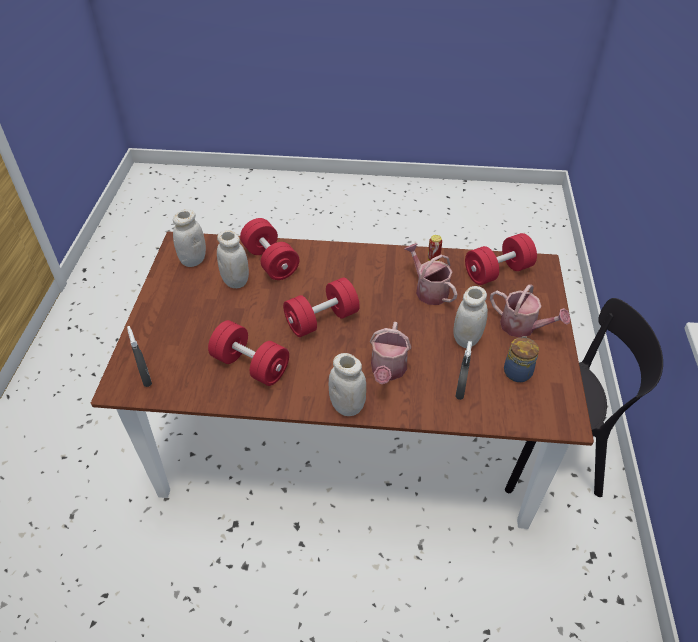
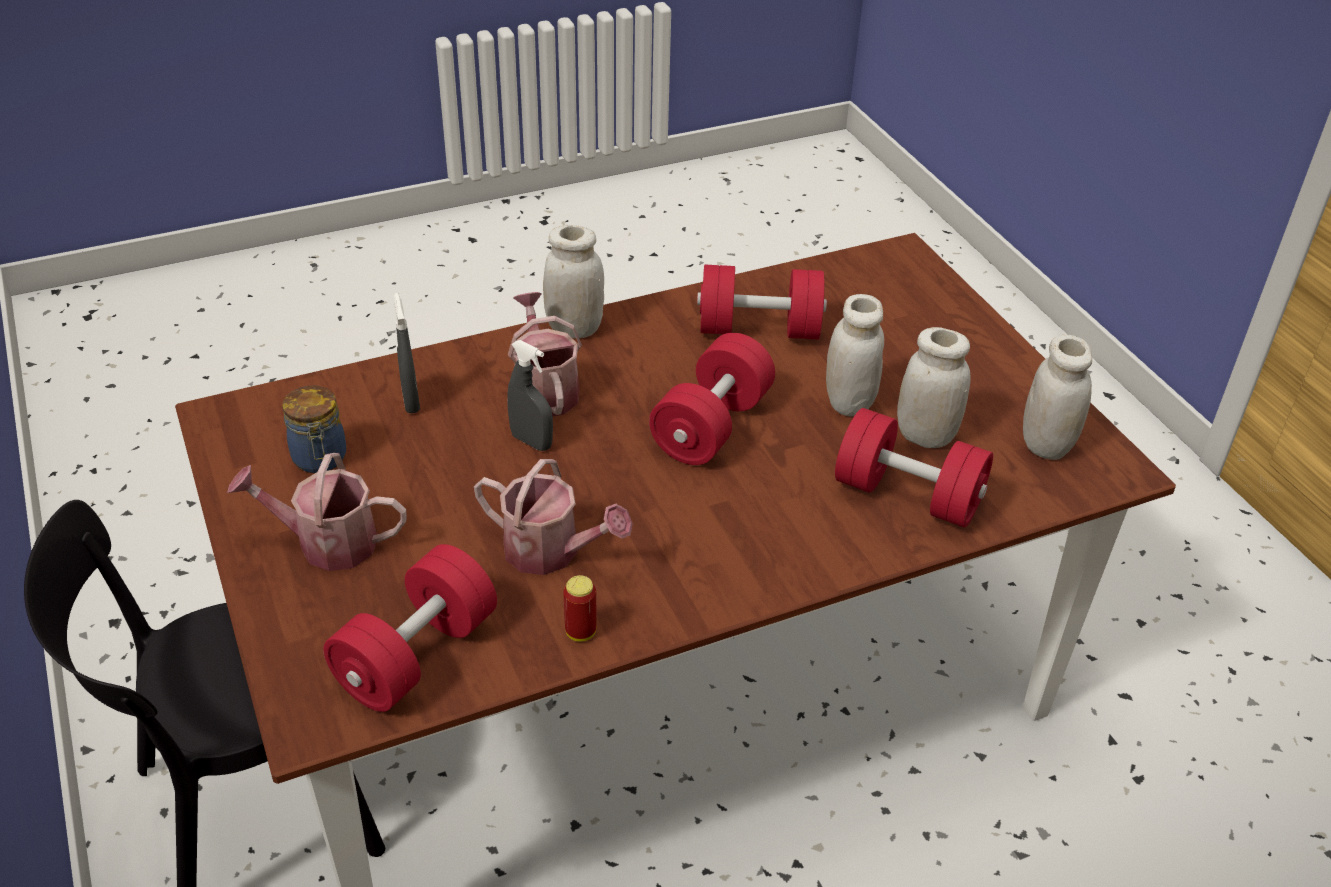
camera: 150 degrees right, 5 degrees down
grey spray bottle [127,326,152,387] -> grey spray bottle moved to [507,340,553,451]
white jar [454,286,488,348] -> white jar moved to [826,294,884,416]

